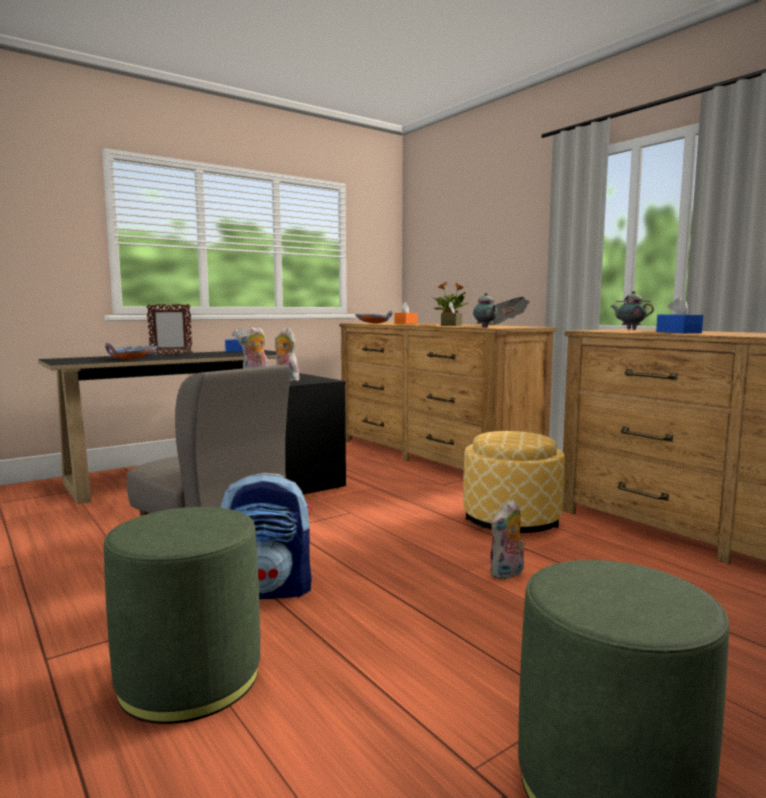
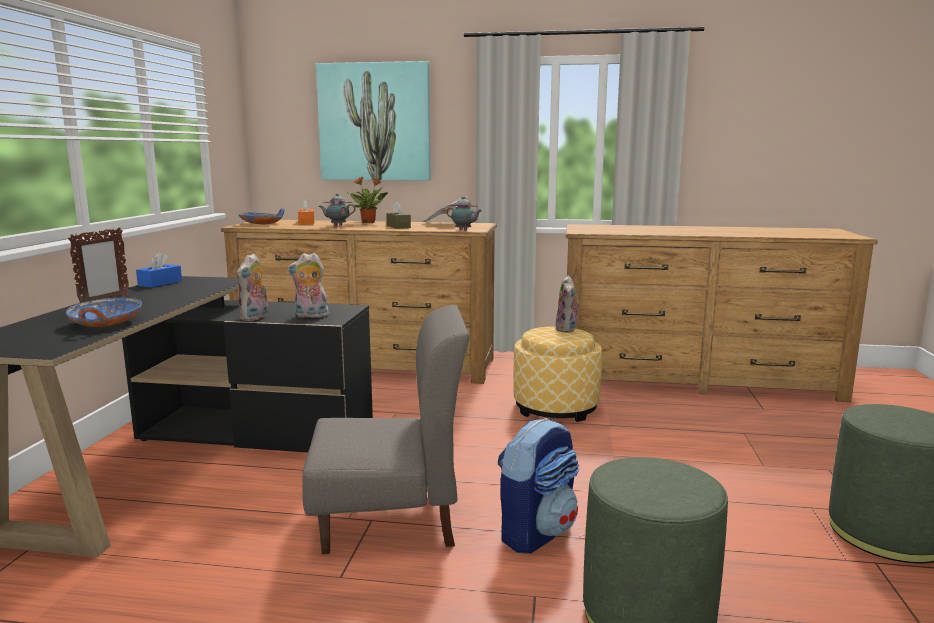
camera: 45 degrees left, 5 degrees up
plush toy [489,500,525,580] -> plush toy moved to [556,276,581,333]
teapot [611,291,654,329] -> teapot moved to [319,194,356,226]
blue tissue box [656,297,703,333] -> none
none -> picture [316,61,430,181]

